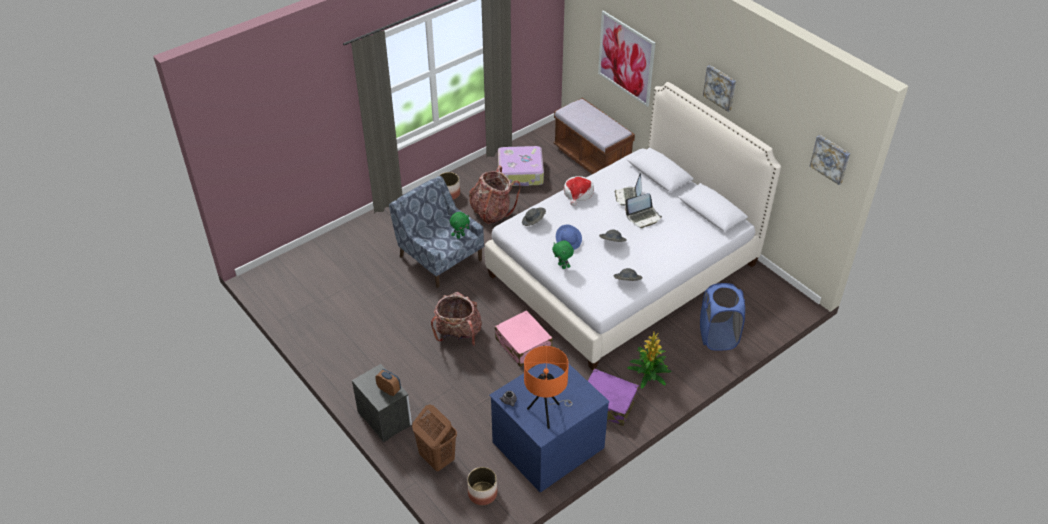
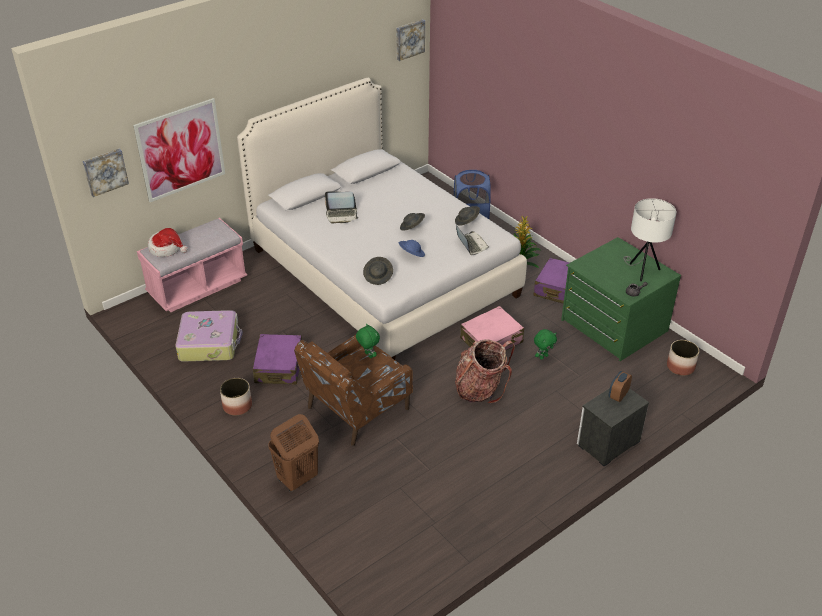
camera: 90 degrees left, 5 degrees down
blue armchair [389,176,484,288] -> brown armchair [294,335,413,446]
brown laundry basket [412,404,457,471] -> brown laundry basket moved to [269,414,319,492]
backpack [469,166,520,224] -> purple suitcase [253,334,302,385]
blue dresser [489,363,609,493] -> green dresser [561,237,681,361]
orange table lamp [524,346,573,429] -> white table lamp [623,198,677,281]
green plush toy [552,240,574,269] -> green plush toy moved to [534,329,557,360]
brown bench [553,98,635,174] -> pink bench [137,218,247,312]
hat [564,176,594,206] -> hat moved to [148,228,188,257]
laptop [625,193,662,228] -> laptop moved to [456,225,489,255]
picture [703,65,736,112] -> picture moved to [83,148,129,197]

